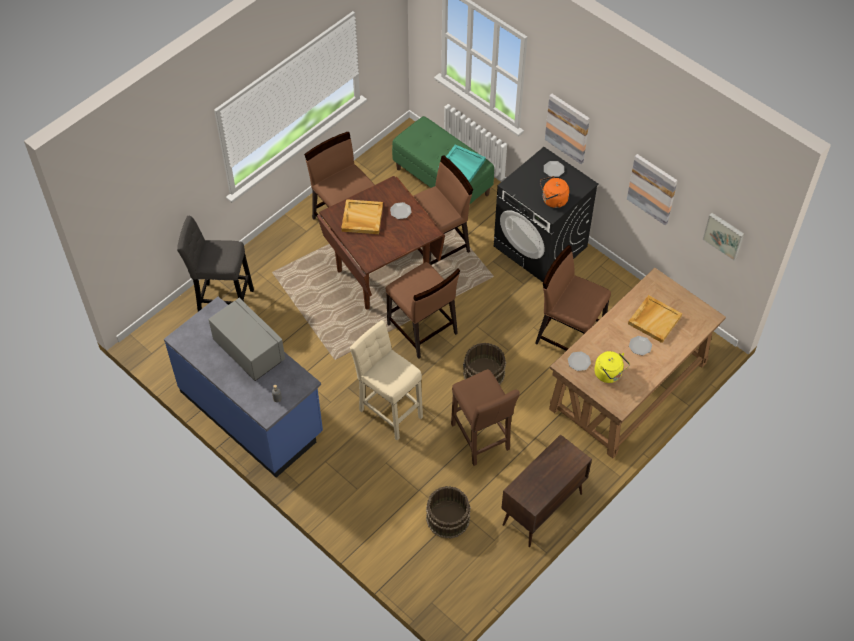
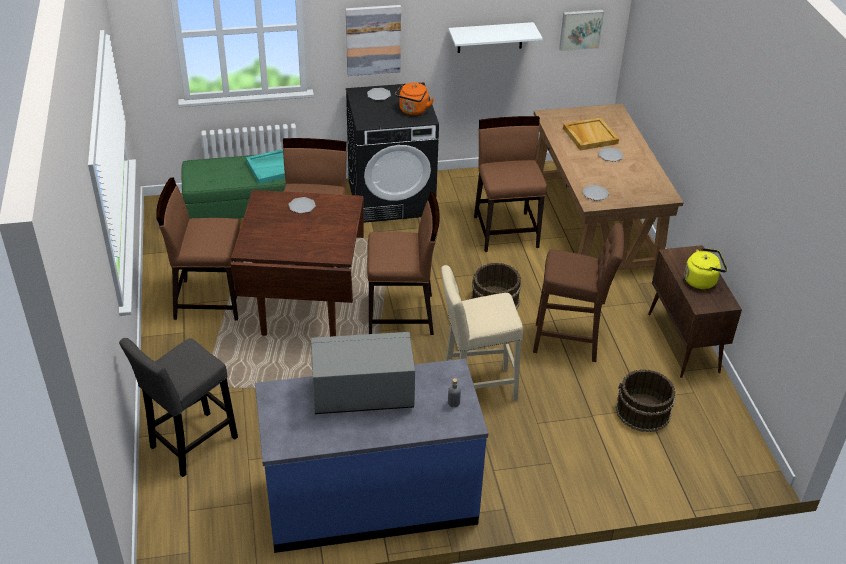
camera: 55 degrees left, 15 degrees down
beige tray [341,199,383,234] -> none
brown chair [535,245,611,351] -> brown chair turned 105 degrees clockwise [474,116,547,252]
yellow kettle [594,351,630,383] -> yellow kettle moved to [684,248,727,289]
picture [627,154,678,225] -> white shelf [448,22,543,53]

